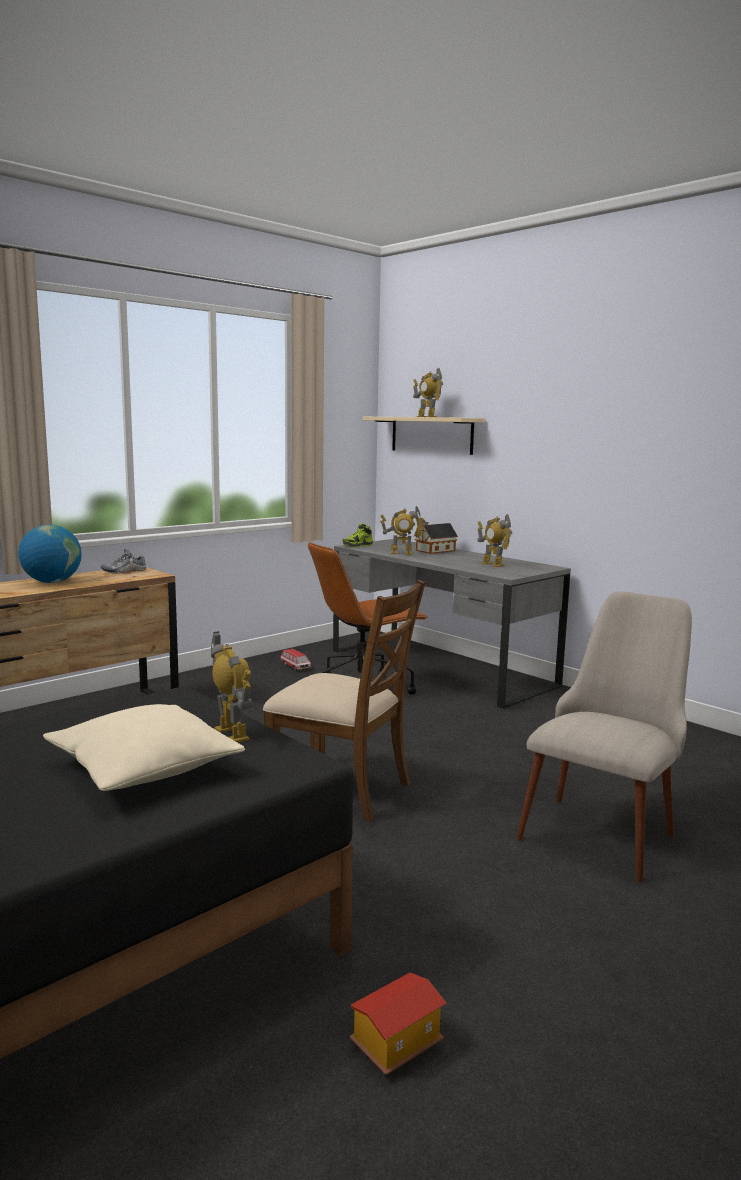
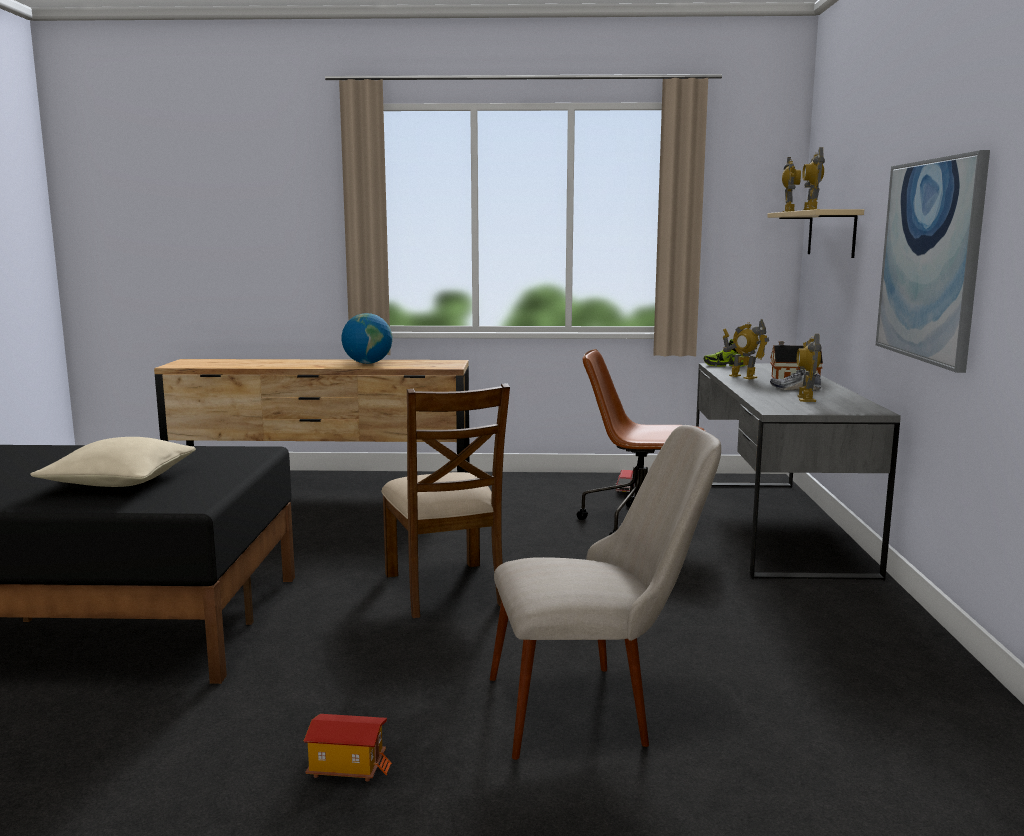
camera: 45 degrees right, 0 degrees up
shoe [101,549,146,574] -> shoe moved to [770,366,822,390]
toy robot [211,631,253,743] -> toy robot moved to [782,157,801,212]
toy house [350,973,446,1075] -> toy house moved to [304,714,392,782]
none -> picture [876,150,990,373]

